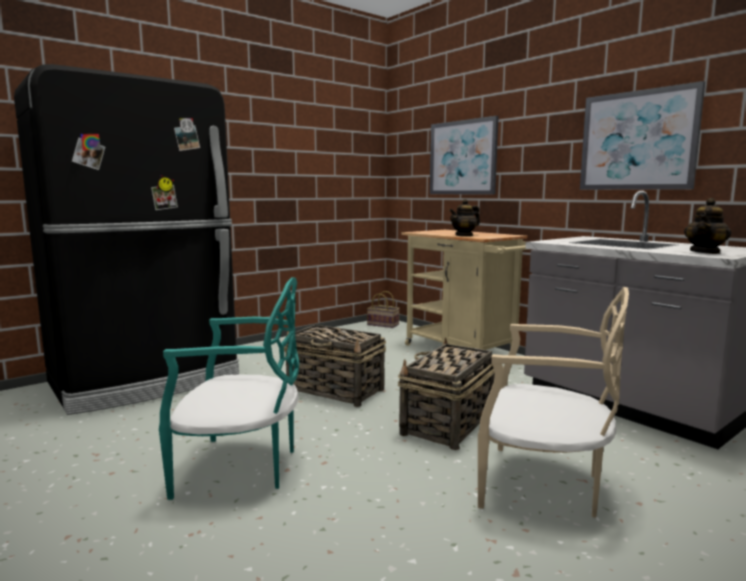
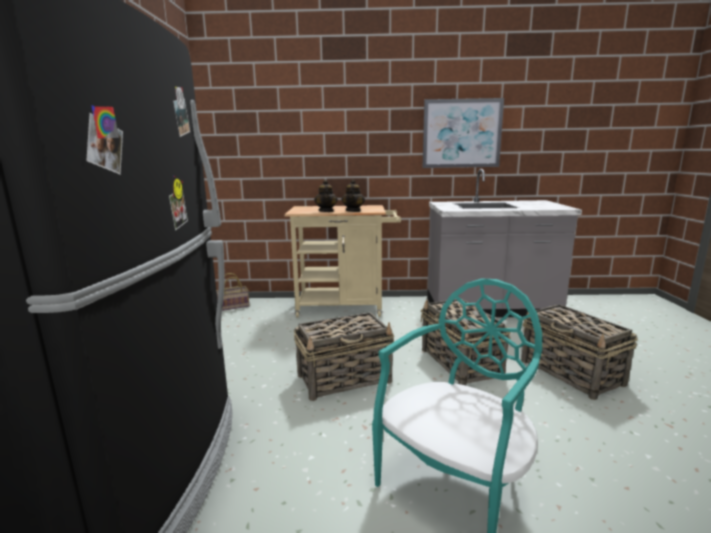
camera: 50 degrees left, 5 degrees up
picture [430,116,499,195] -> none
beige chair [478,287,629,518] -> basket [521,304,638,400]
teapot [684,198,731,254] -> teapot moved to [314,180,338,212]

